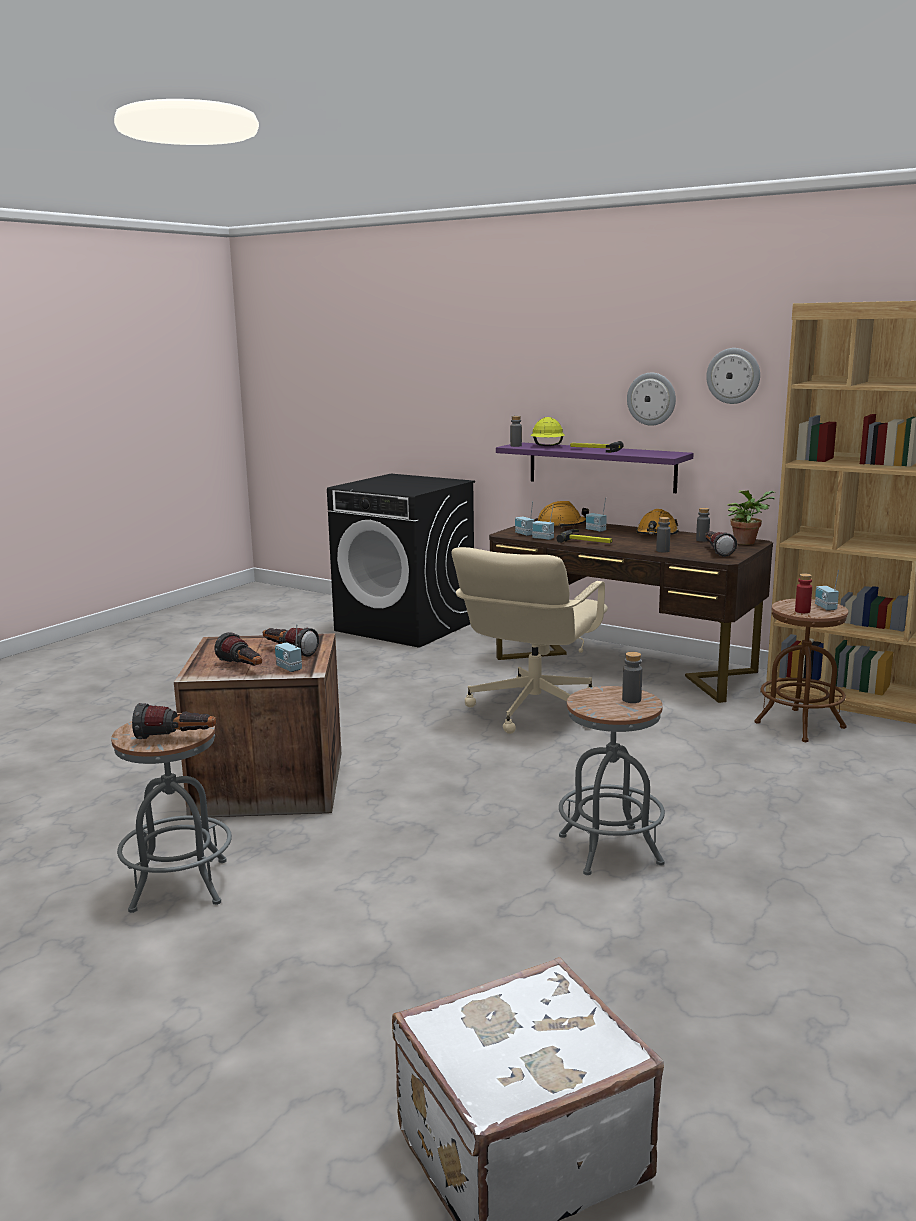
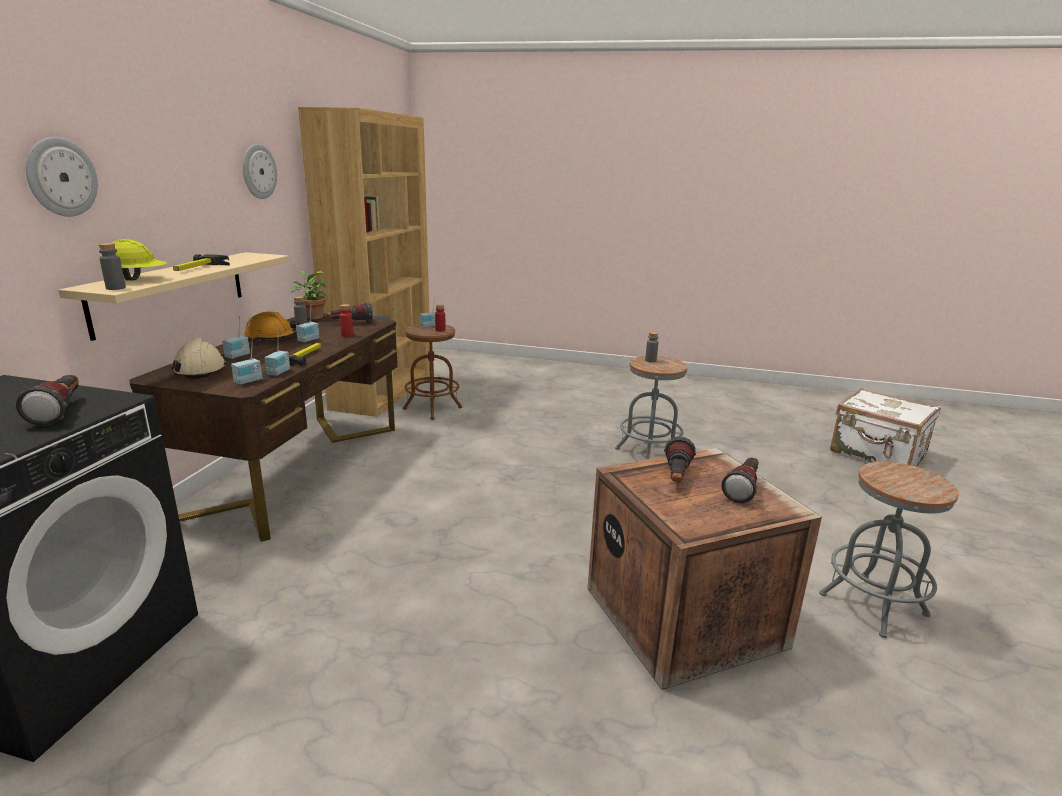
camera: 110 degrees left, 5 degrees up
flashlight [132,703,216,739] -> flashlight moved to [16,375,79,426]
radio [275,624,302,672] -> radio moved to [296,304,320,343]
beige office chair [452,547,608,734] -> none
purple shelf [496,443,694,493] -> beige shelf [58,252,289,341]
orange hard hat [538,501,589,528] -> beige hard hat [171,338,227,379]
wall clock [627,373,676,426] -> wall clock moved to [26,137,98,217]
grey bottle [656,517,671,552] -> red bottle [339,304,353,337]

